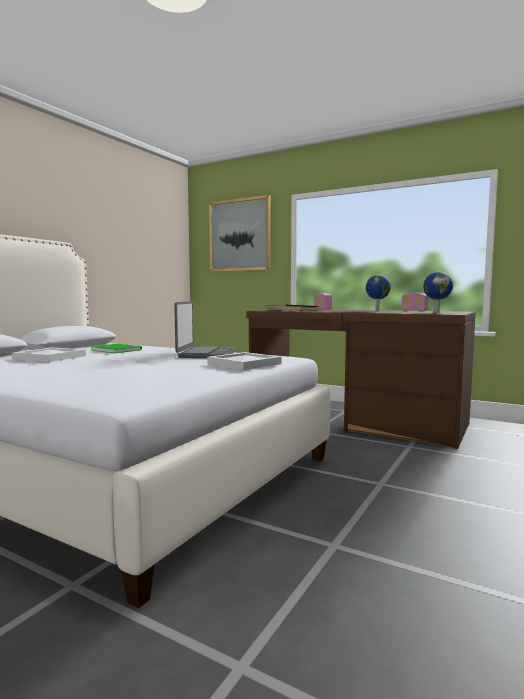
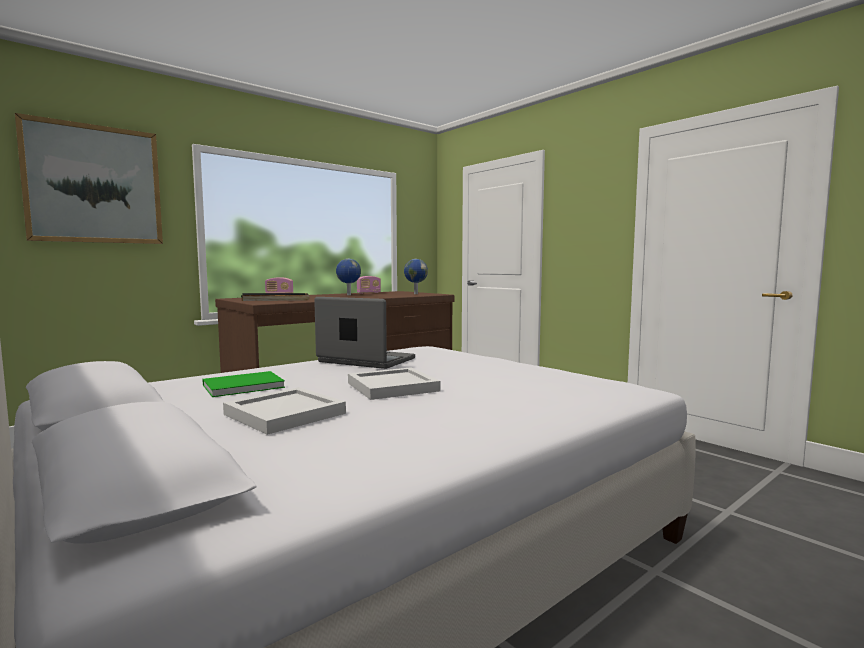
camera: 70 degrees left, 0 degrees up
white tray [207,352,281,370] -> white tray moved to [348,367,440,400]

